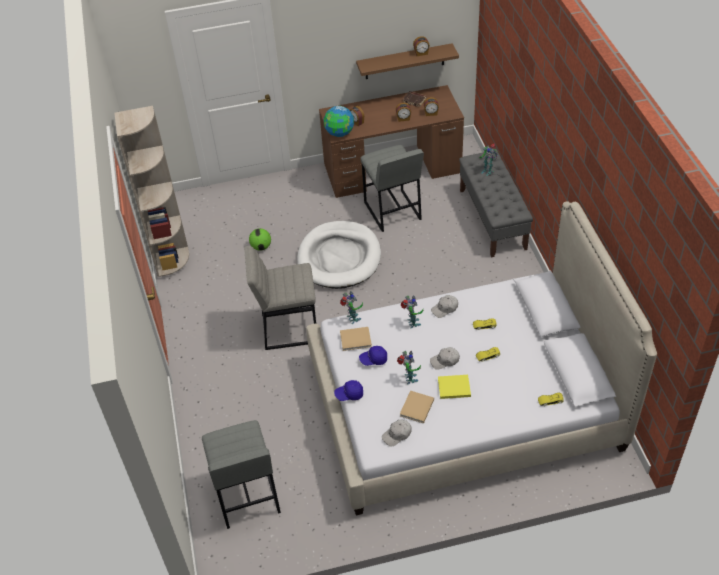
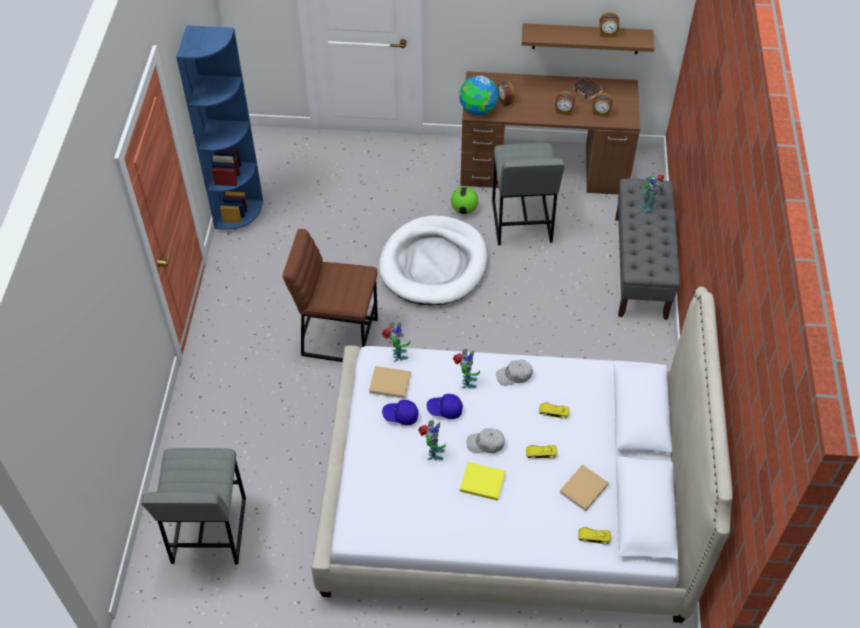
camera: 15 degrees right, 5 degrees up
beige bookcase [114,106,189,277] -> blue bookcase [176,25,263,230]
grey chair [244,246,316,350] -> brown chair [283,229,378,362]
football [249,228,271,251] -> football moved to [451,187,478,214]
blue cap [334,380,363,401] -> blue cap moved to [427,394,463,419]
white cap [382,419,412,447] -> none
beige book [400,390,434,424] -> beige book moved to [559,464,609,512]

